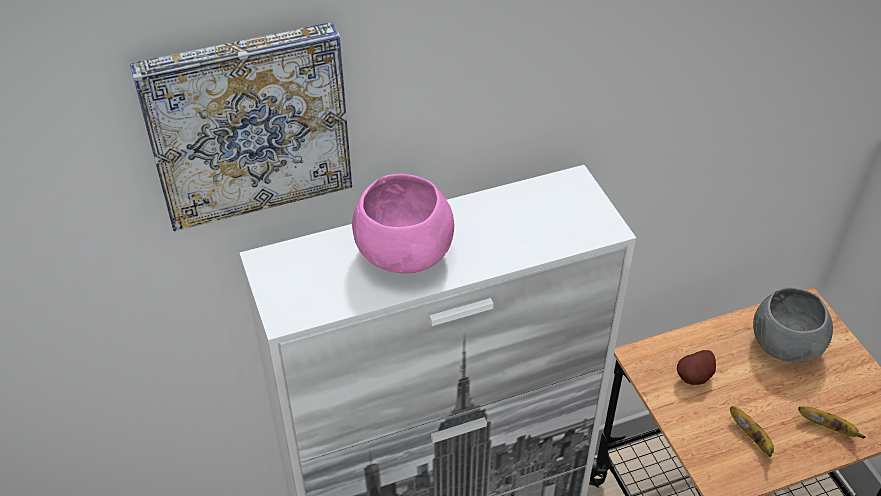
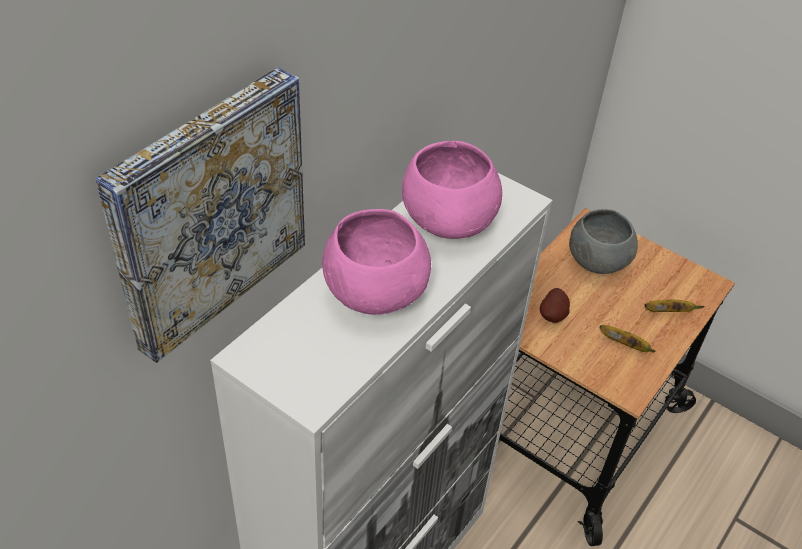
camera: 35 degrees left, 0 degrees up
none -> pink bowl [402,141,502,239]

